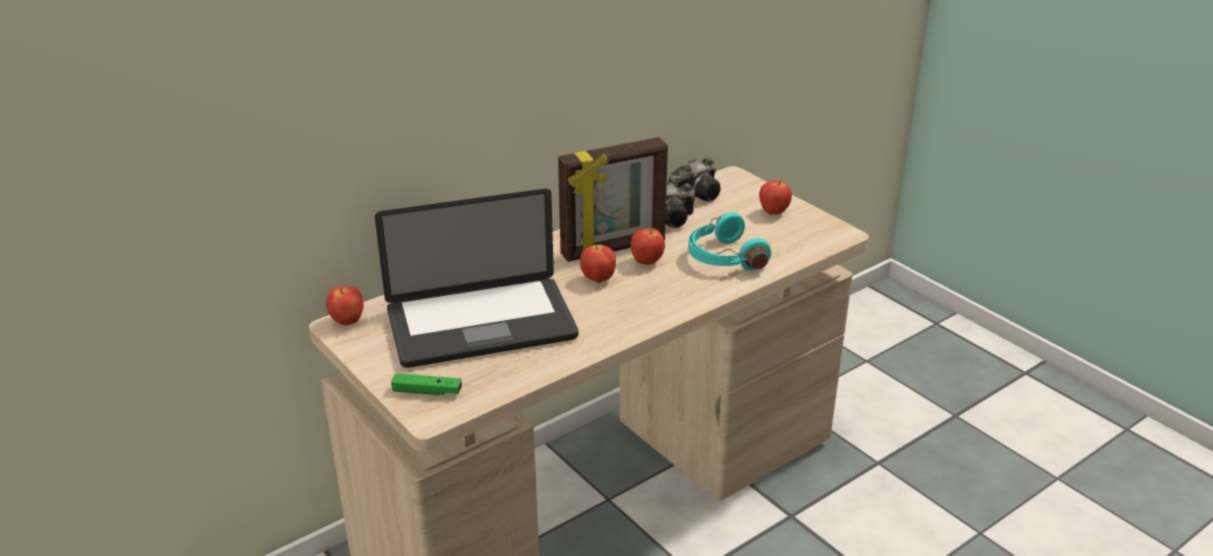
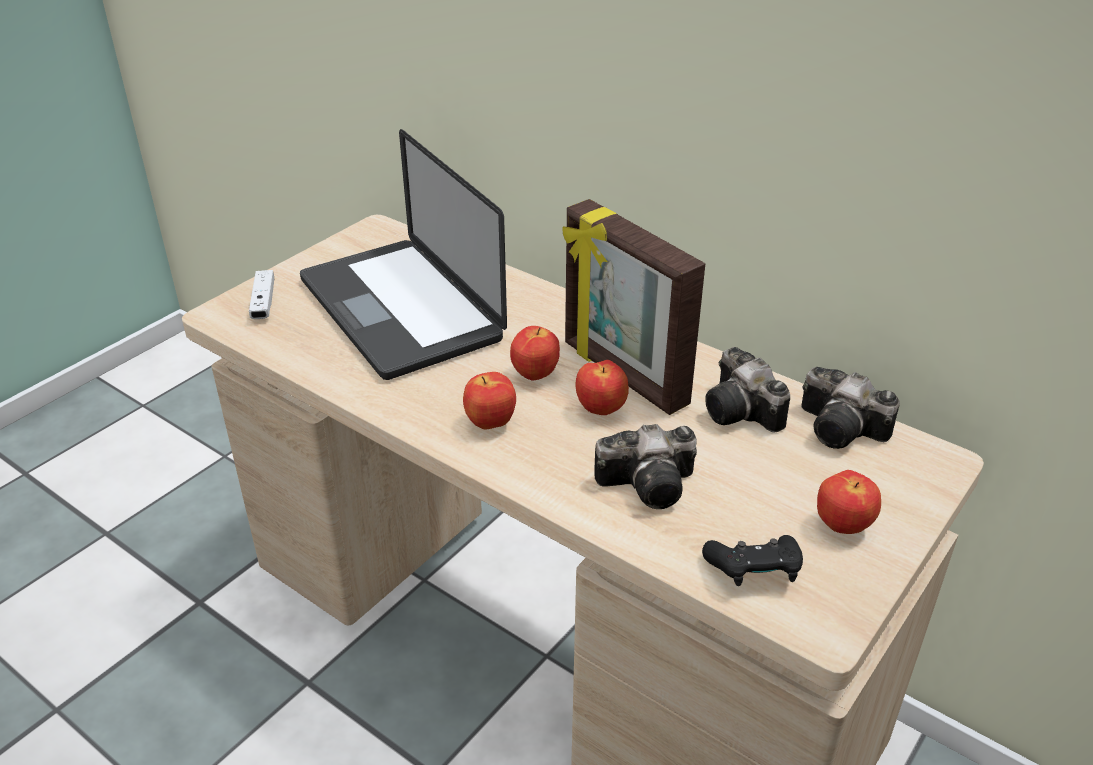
camera: 75 degrees right, 5 degrees up
apple [326,286,364,325] -> apple moved to [463,372,516,430]
green game controller [391,373,462,395] -> white game controller [249,270,274,319]
turquoise headphones [688,212,771,270] -> camera [594,424,697,509]
none -> black game controller [702,535,803,586]

